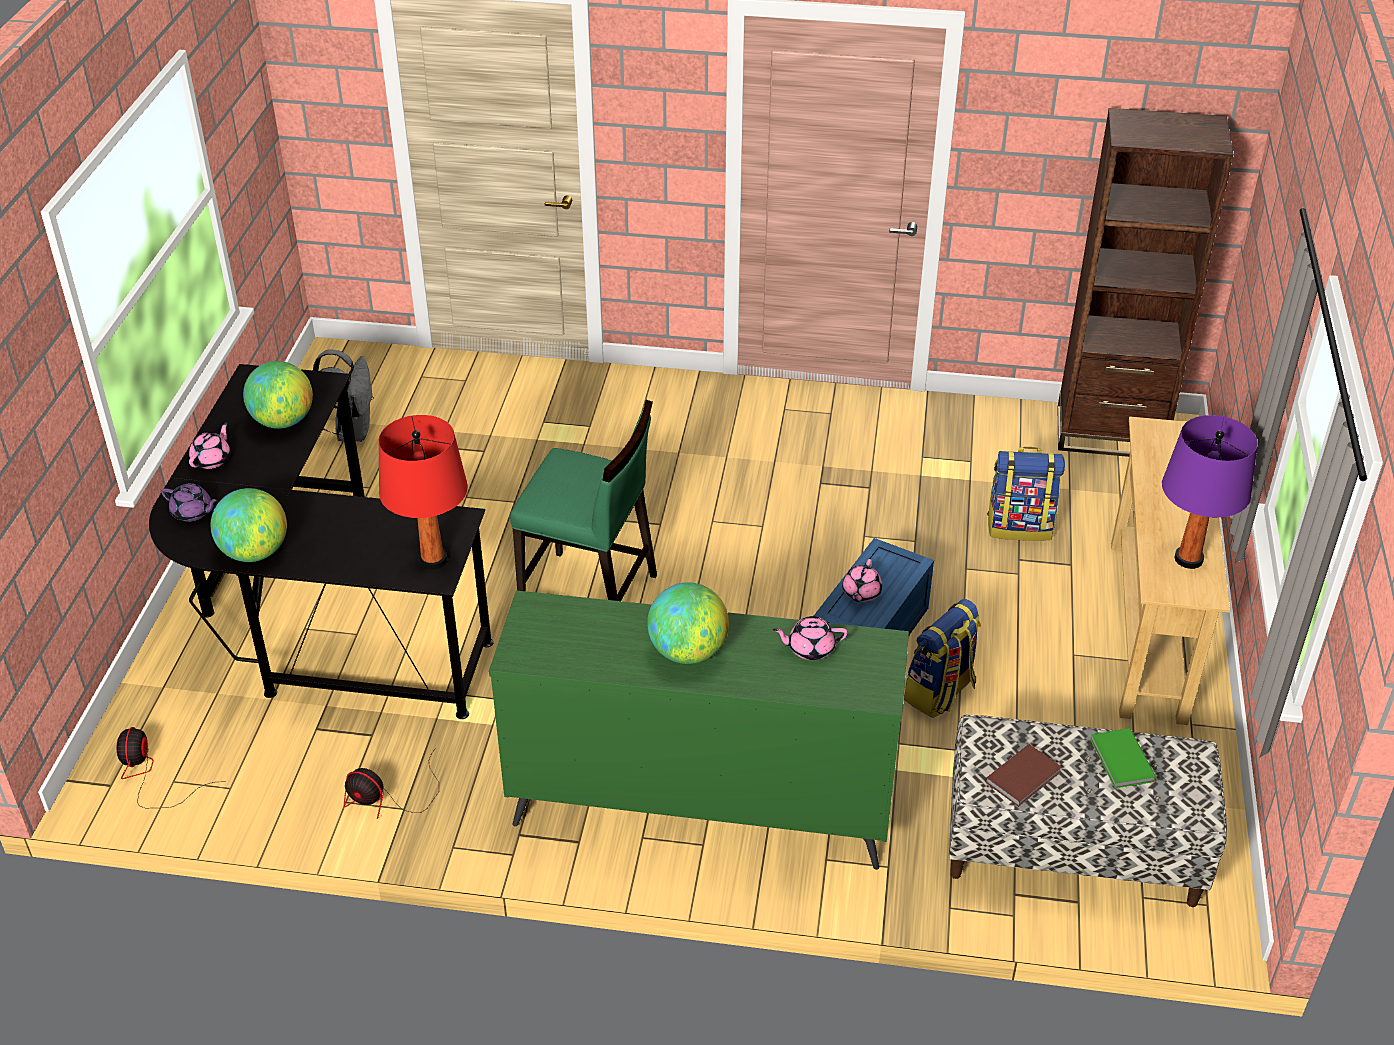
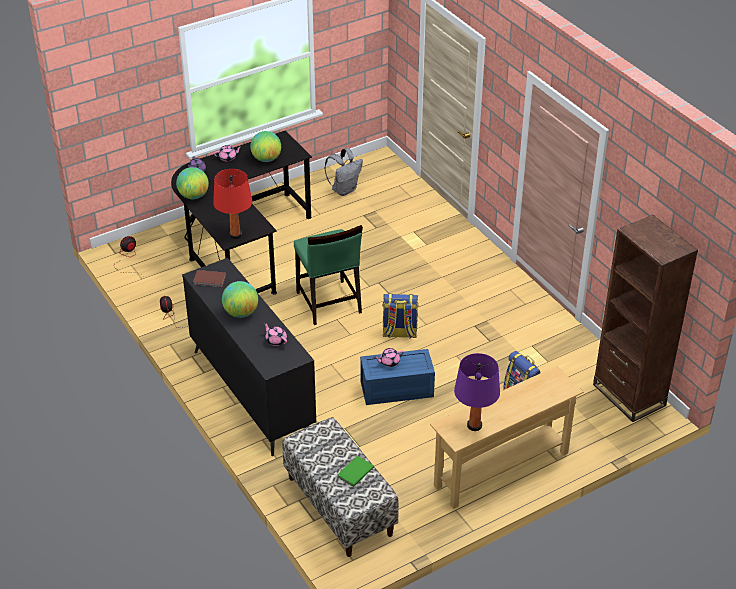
camera: 50 degrees right, 0 degrees up
green dresser [489,590,909,870] -> black dresser [182,258,316,456]
backpack [904,599,981,718] -> backpack moved to [382,294,418,339]
brown book [985,744,1062,807] -> brown book moved to [193,270,226,287]

